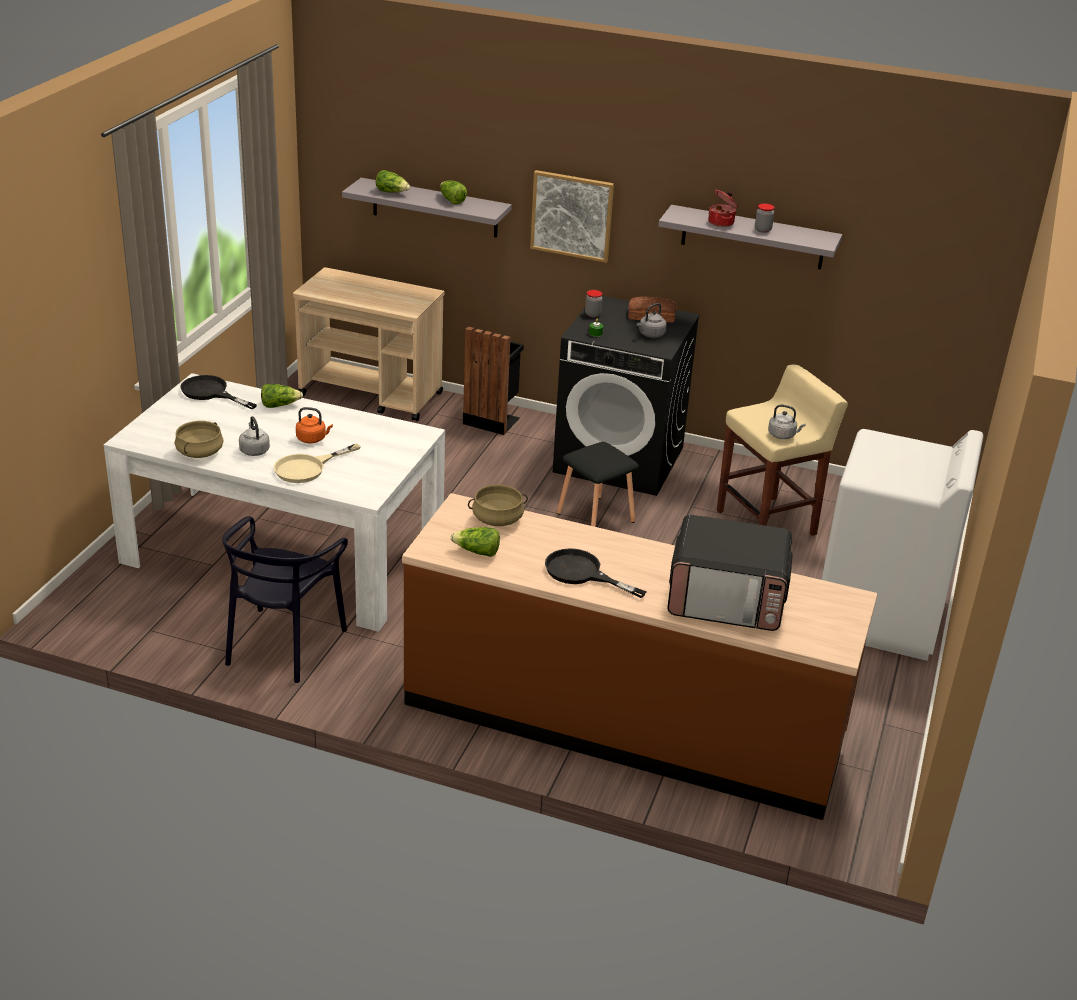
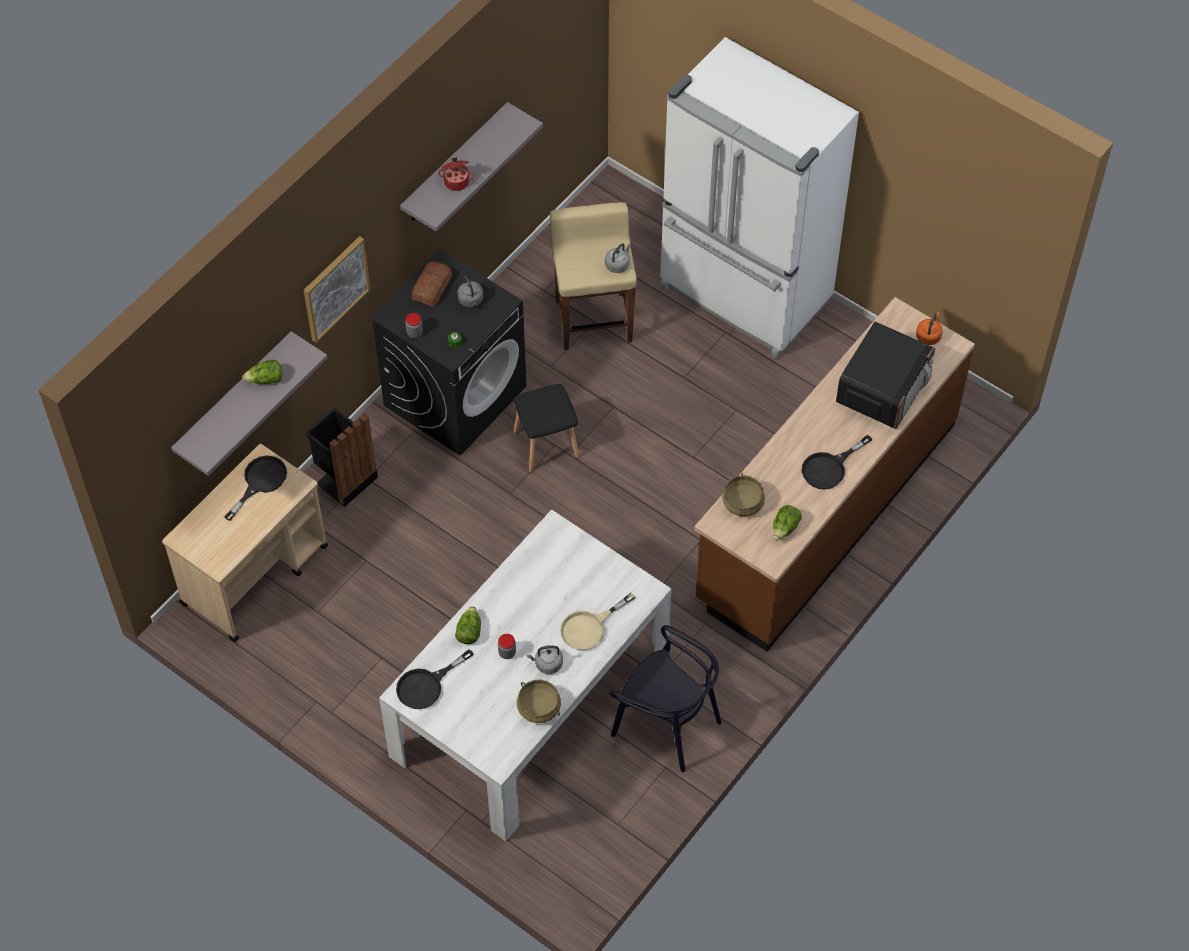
camera: 70 degrees left, 25 degrees up
beige frying pan [274,444,361,483] -> beige frying pan turned 75 degrees clockwise [560,593,636,650]
orange kettle [296,407,333,443] -> orange kettle moved to [916,312,943,345]
lettuce [376,170,410,192] -> none
jar [755,204,775,233] -> jar moved to [498,634,516,659]
white washing machine [822,429,983,661] -> white fridge [659,37,859,359]
none -> black frying pan [224,456,287,521]

